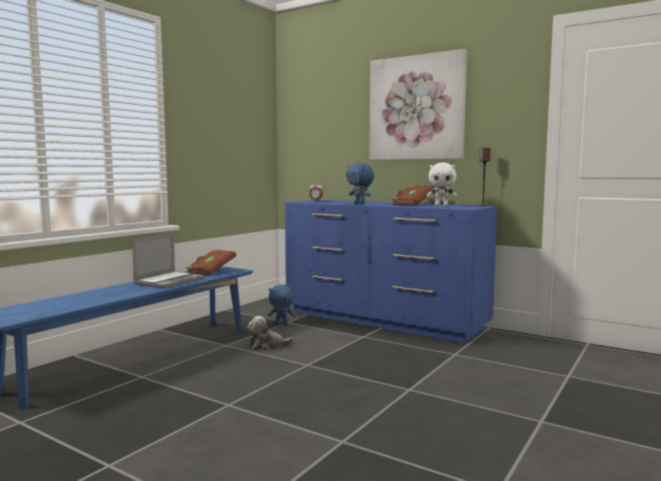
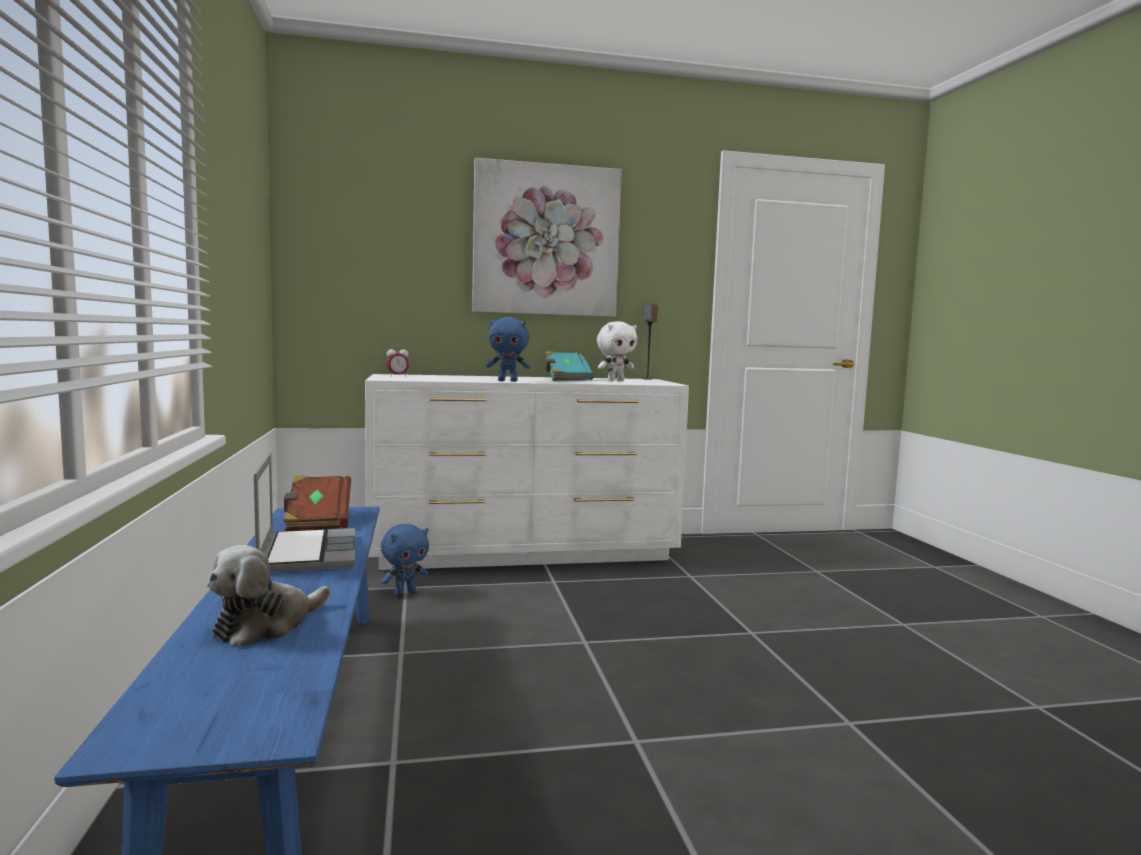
camera: 45 degrees left, 0 degrees up
plush toy [247,316,294,350] -> plush toy moved to [207,545,330,647]
blue dresser [285,200,497,343] -> white dresser [365,374,689,570]
brown book [392,185,435,205] -> turquoise book [545,351,594,381]

